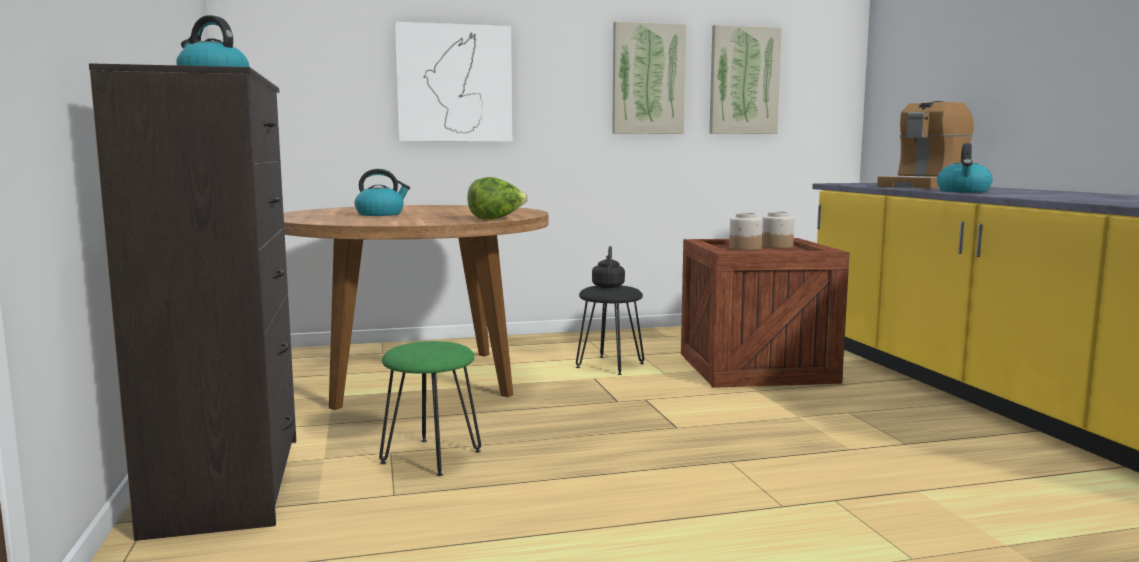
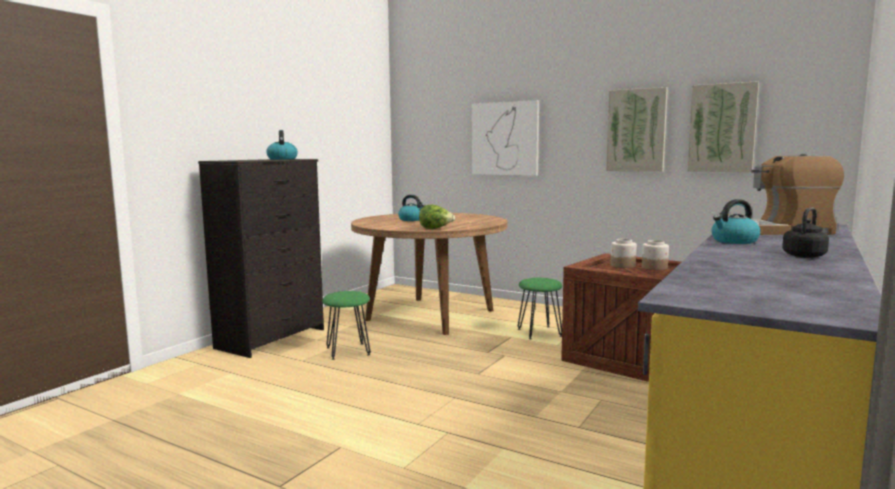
camera: 45 degrees right, 0 degrees up
black stool [576,285,644,375] -> green stool [518,278,562,339]
black kettle [592,246,625,288] -> black kettle moved to [782,208,829,258]

